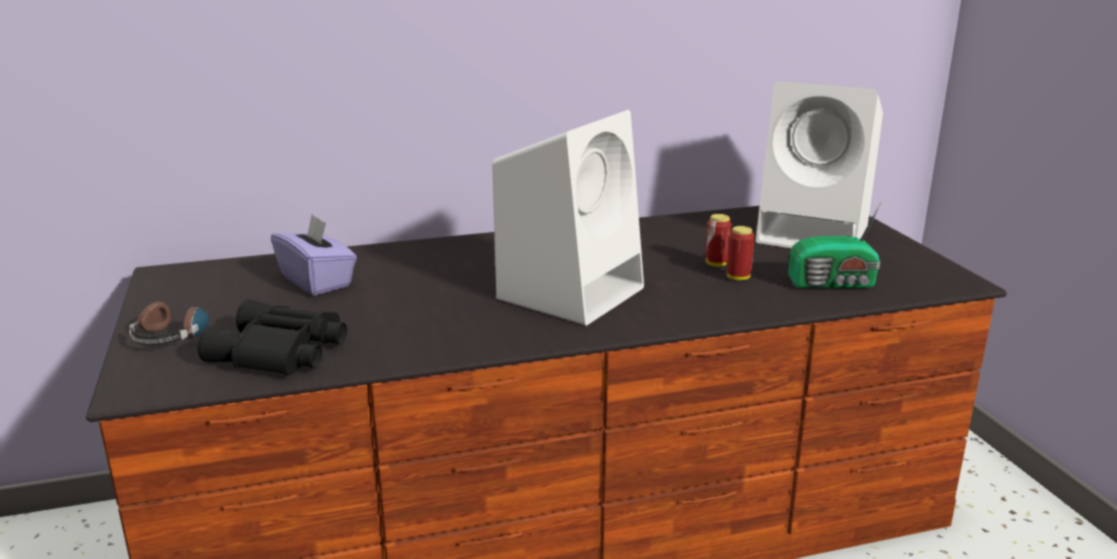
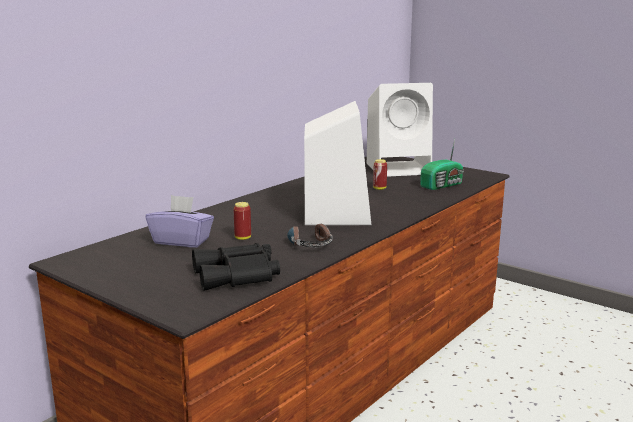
camera: 35 degrees left, 5 degrees down
headphones [129,302,218,346] -> headphones moved to [287,224,333,247]
can [727,226,755,281] -> can moved to [233,202,251,240]

